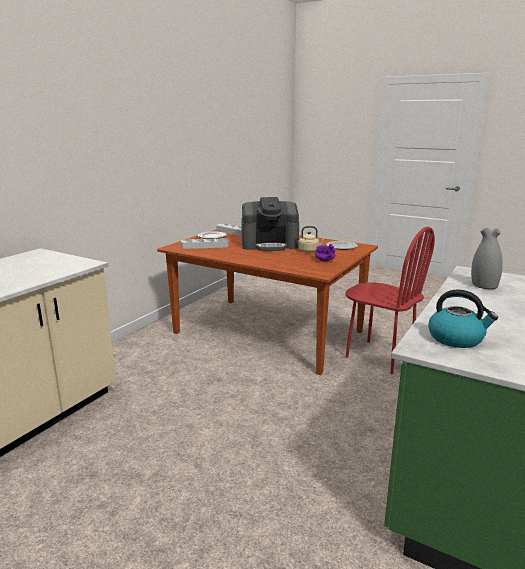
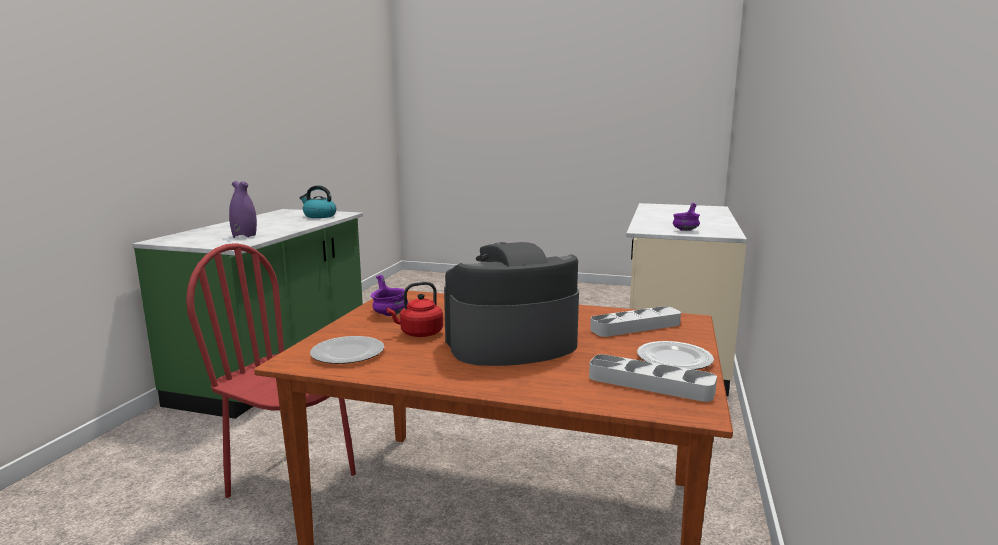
camera: 165 degrees right, 5 degrees down
beige kettle [298,226,326,253] -> red kettle [387,282,443,337]
grey vase [471,227,503,289] -> purple vase [229,181,257,238]
none -> purple bowl [673,203,700,231]

